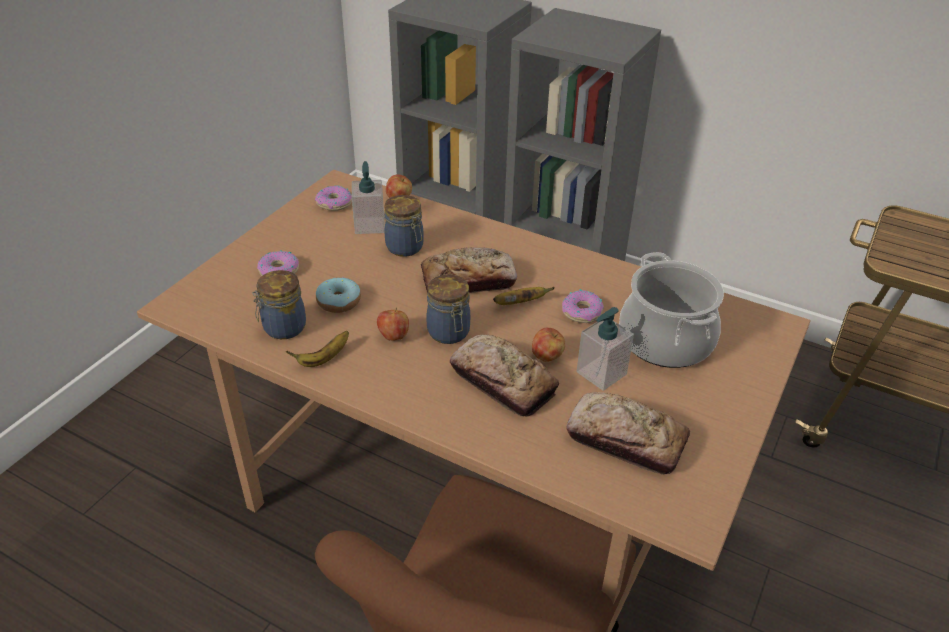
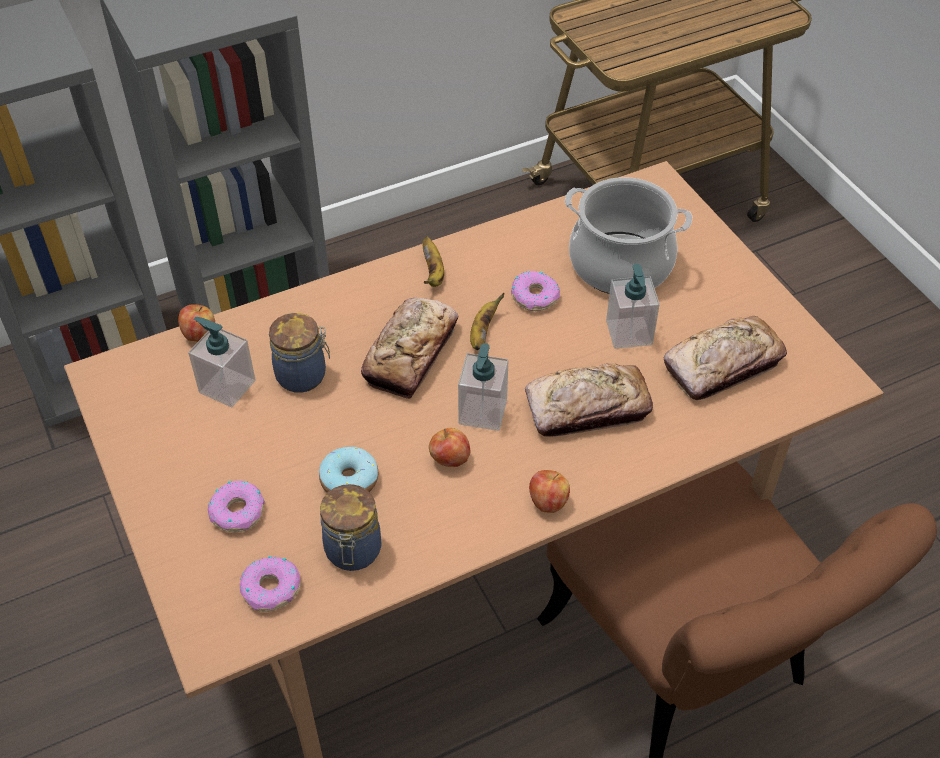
camera: 55 degrees left, 10 degrees up
banana [286,331,349,367] -> banana moved to [423,237,444,287]
donut [315,186,352,211] -> donut moved to [240,556,301,612]
jar [426,275,470,344] -> soap dispenser [458,343,509,431]
apple [532,328,565,362] -> apple moved to [529,470,570,513]

